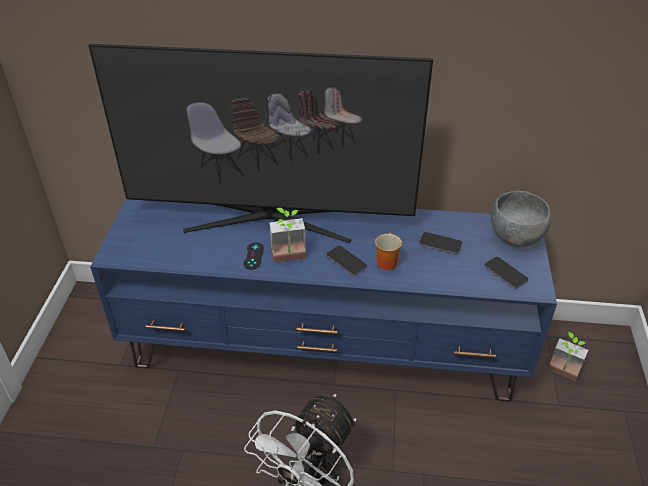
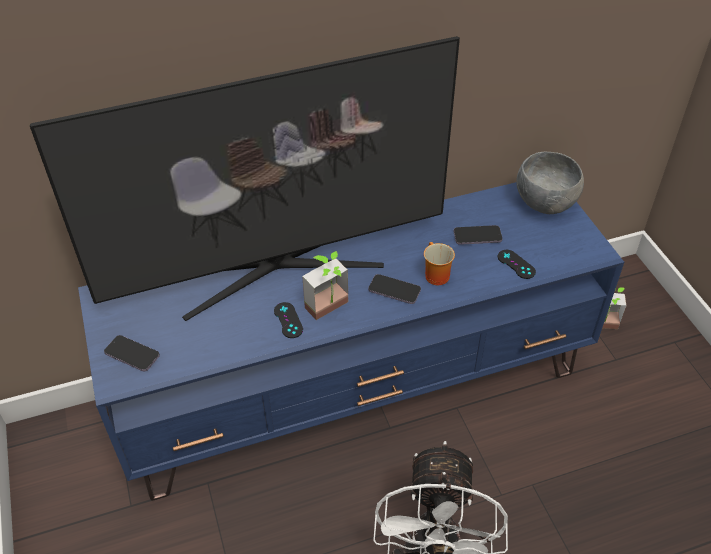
camera: 25 degrees left, 5 degrees up
phone [484,257,528,289] -> phone moved to [104,335,160,372]
none -> black game controller [498,250,536,279]

